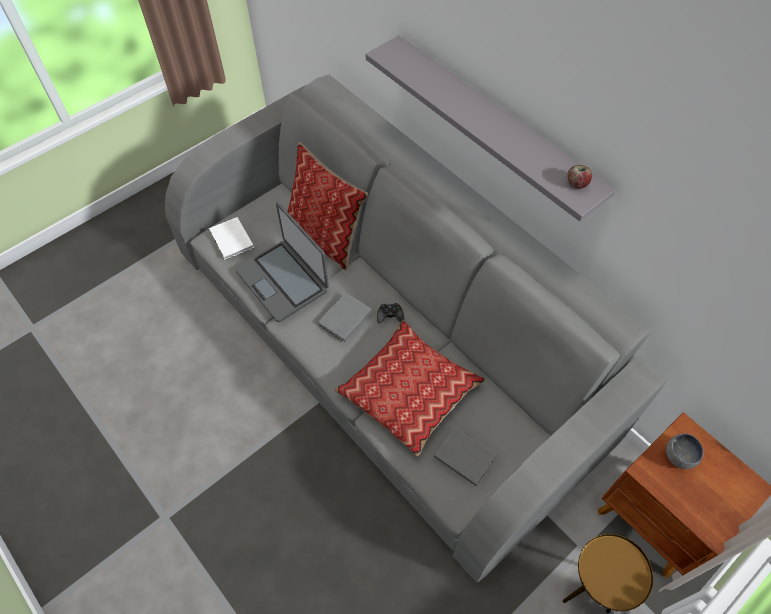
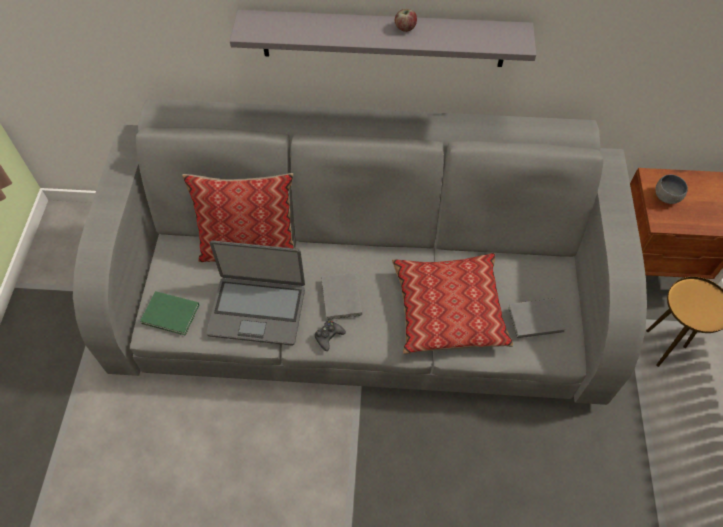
camera: 45 degrees left, 0 degrees up
white book [209,217,254,260] -> green book [140,291,199,335]
black game controller [377,303,404,324] -> black game controller moved to [315,321,346,351]
apple [567,165,592,189] -> apple moved to [395,9,417,32]

